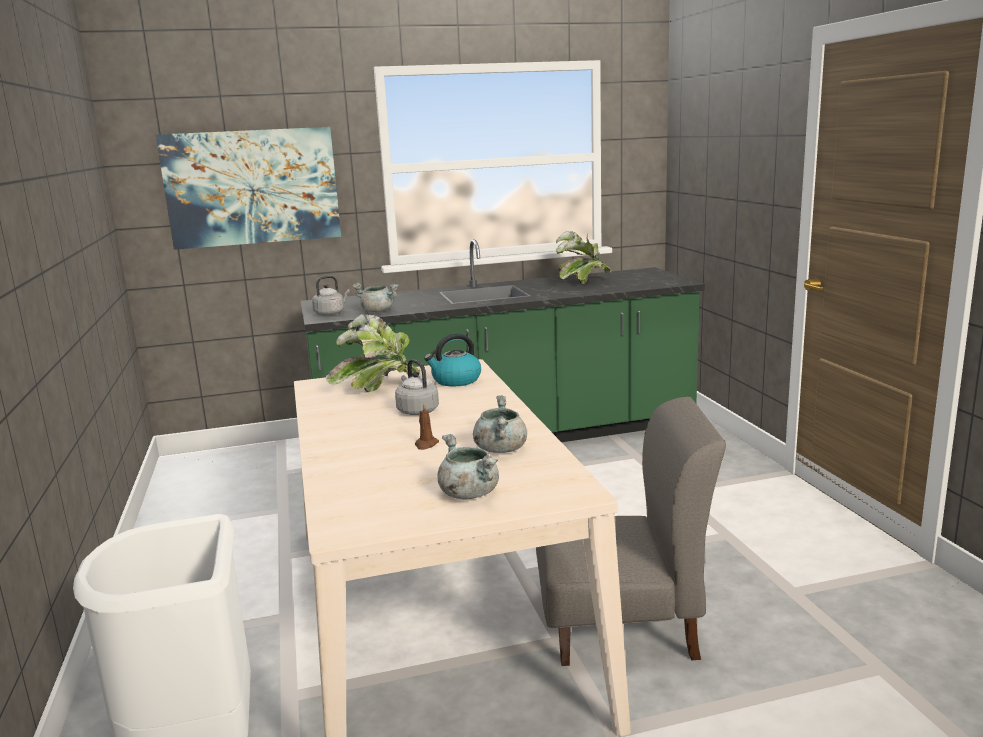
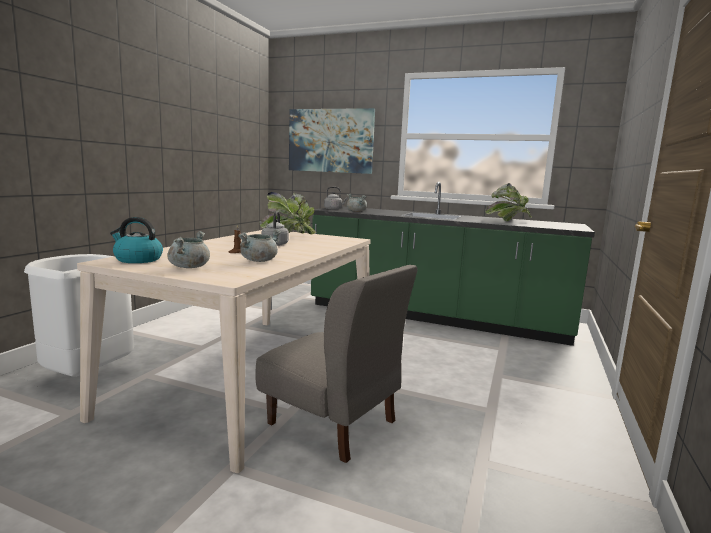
camera: 35 degrees right, 5 degrees down
kettle [424,333,481,386] -> kettle moved to [110,217,163,263]

